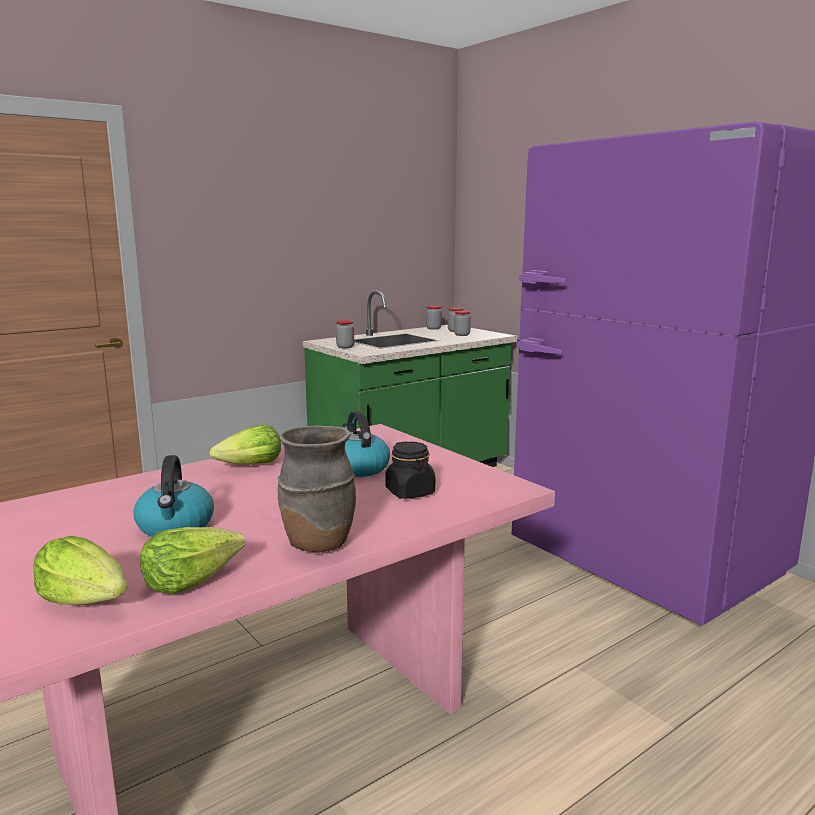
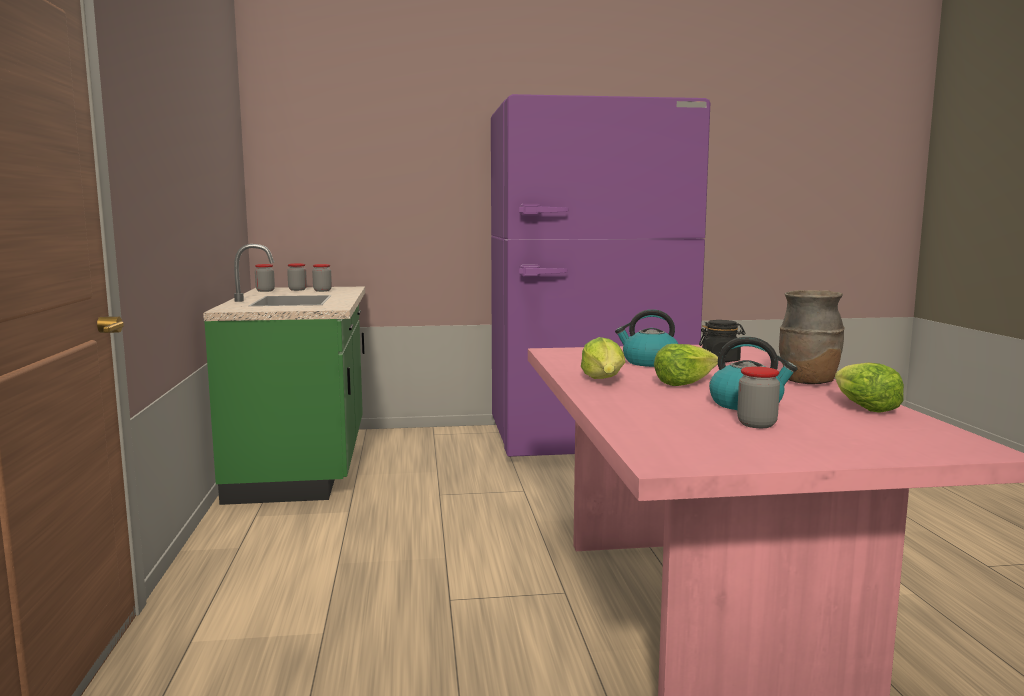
camera: 60 degrees left, 5 degrees down
lettuce [33,536,127,605] -> lettuce moved to [654,344,718,386]
jar [336,320,354,348] -> jar moved to [737,367,780,428]

